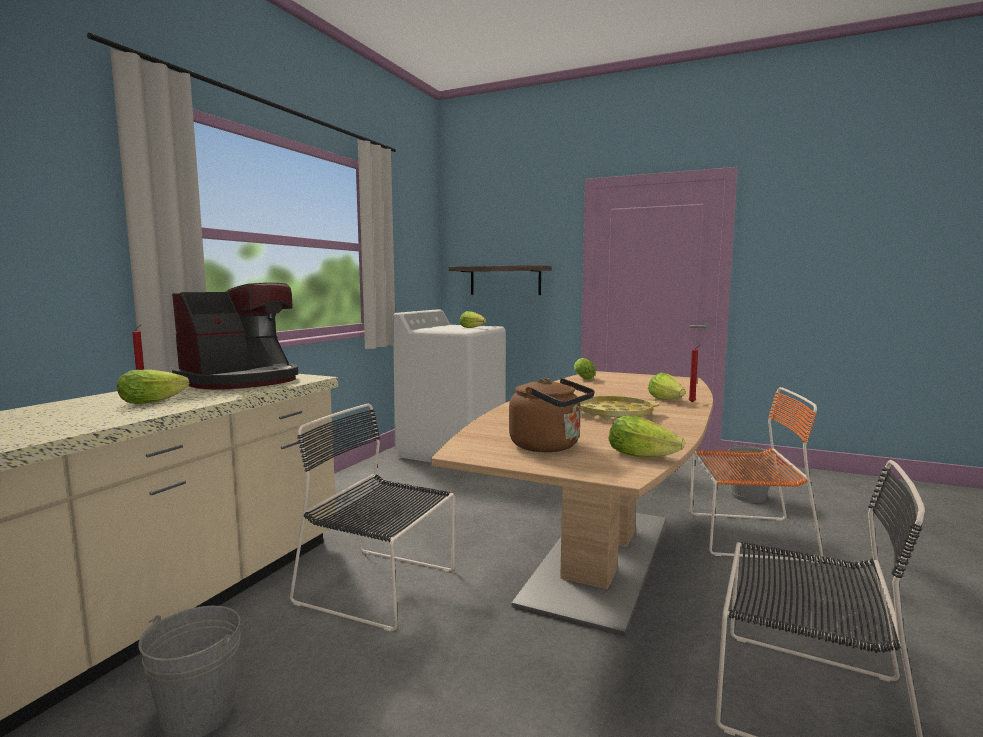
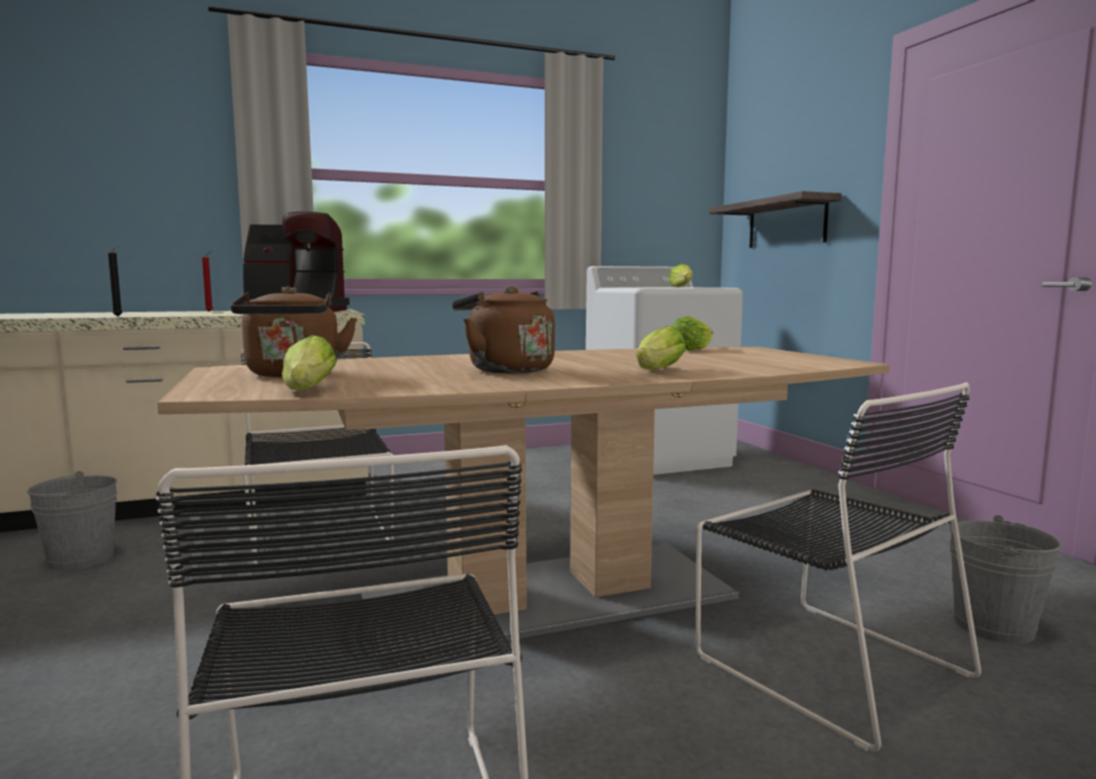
camera: 45 degrees right, 0 degrees up
lettuce [117,369,189,404] -> none
yellow tray [580,396,659,420] -> brown kettle [452,286,555,373]
red candle [689,344,701,402] -> none
orange chair [690,387,824,563] -> black chair [696,382,981,751]
none -> black candle [108,246,123,316]

